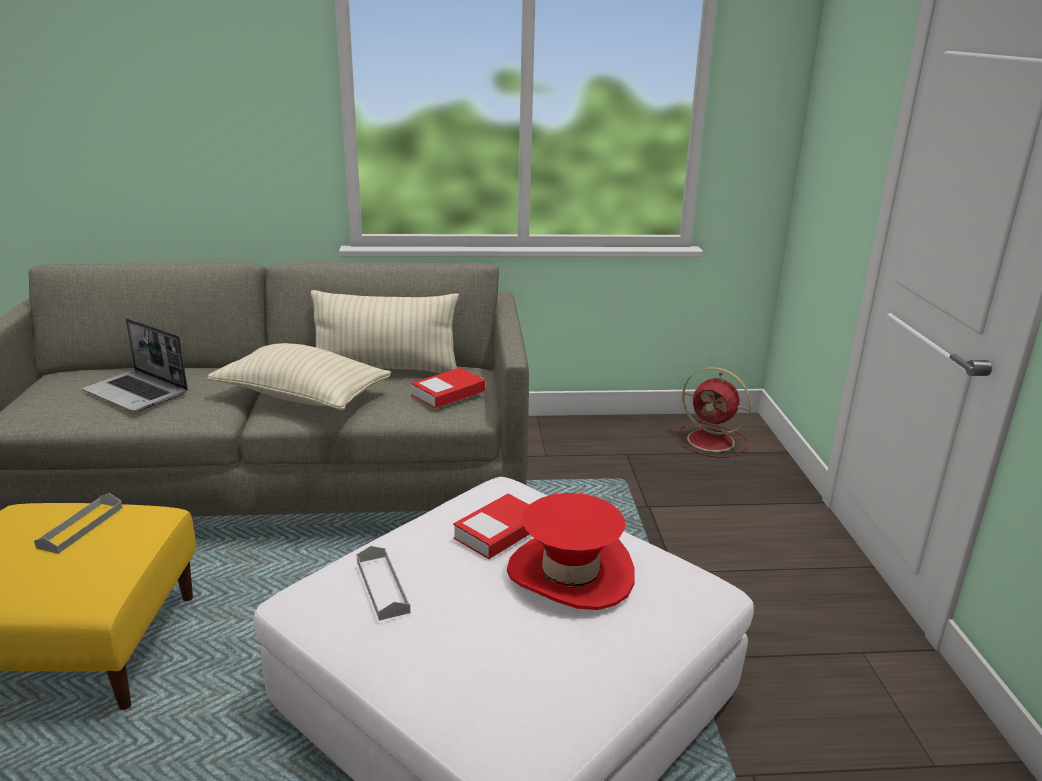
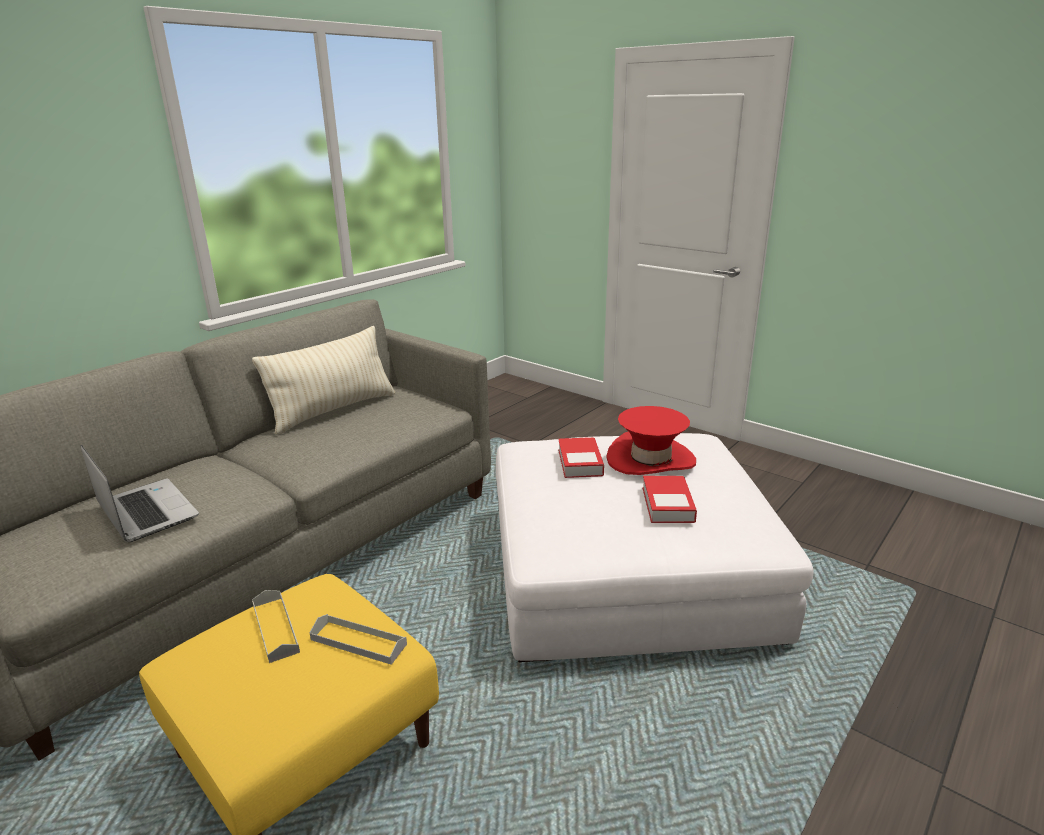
camera: 45 degrees left, 0 degrees up
laptop [82,318,188,412] -> laptop turned 120 degrees counterclockwise [81,445,199,542]
beige pillow [207,343,391,410] -> none
grey tray [356,546,410,621] -> grey tray moved to [309,614,407,665]
book [411,368,485,409] -> book moved to [642,476,697,523]
red fan [677,367,751,458] -> none

